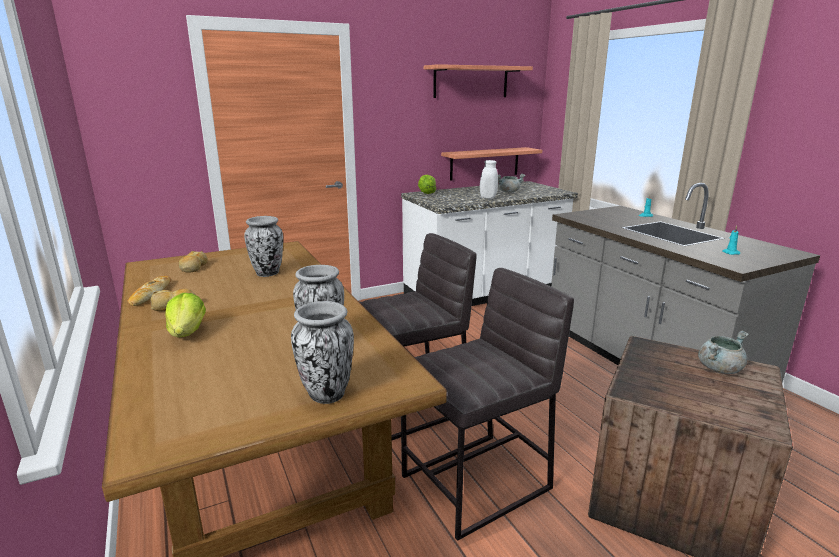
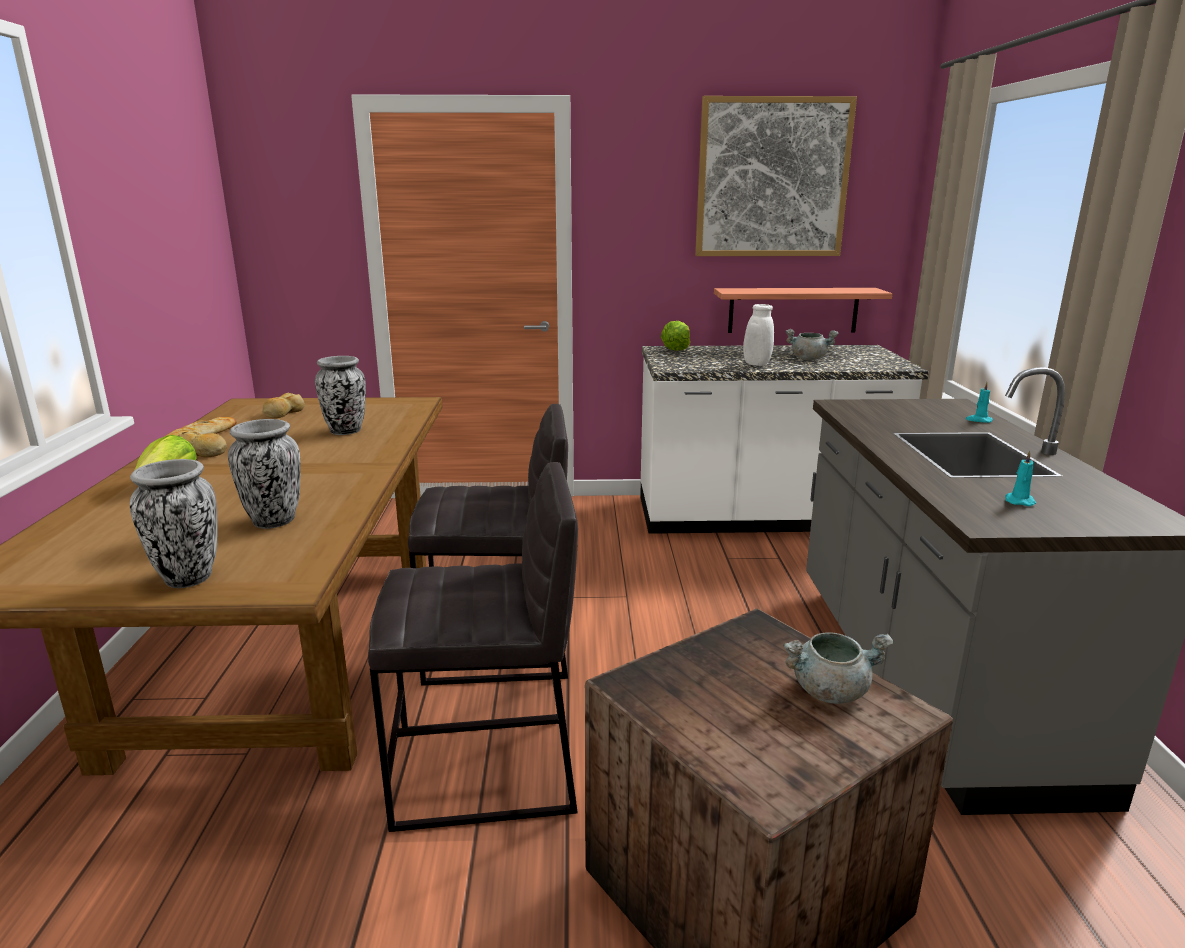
camera: 25 degrees right, 0 degrees up
shelf [424,64,533,98] -> picture [695,96,857,256]

